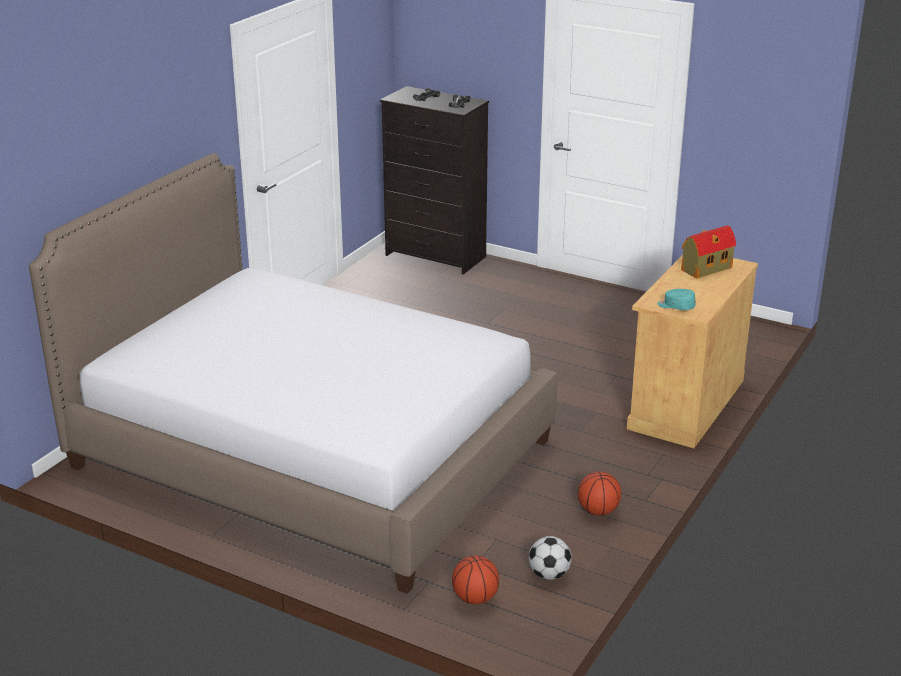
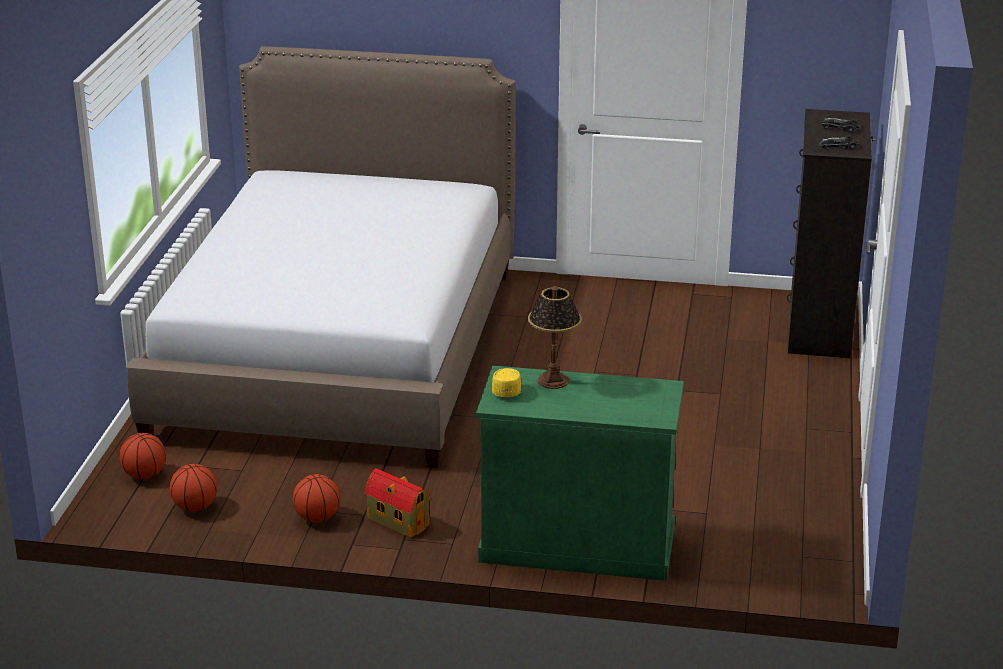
camera: 70 degrees right, 0 degrees up
football [529,536,572,580] -> basketball [170,464,217,512]
beige cabinet [627,255,758,448] -> green cabinet [476,366,684,581]
turquoise cap [657,289,696,310] -> yellow cap [492,368,521,397]
toy house [681,225,736,278] -> toy house moved to [365,468,431,538]
none -> table lamp [528,286,582,389]

